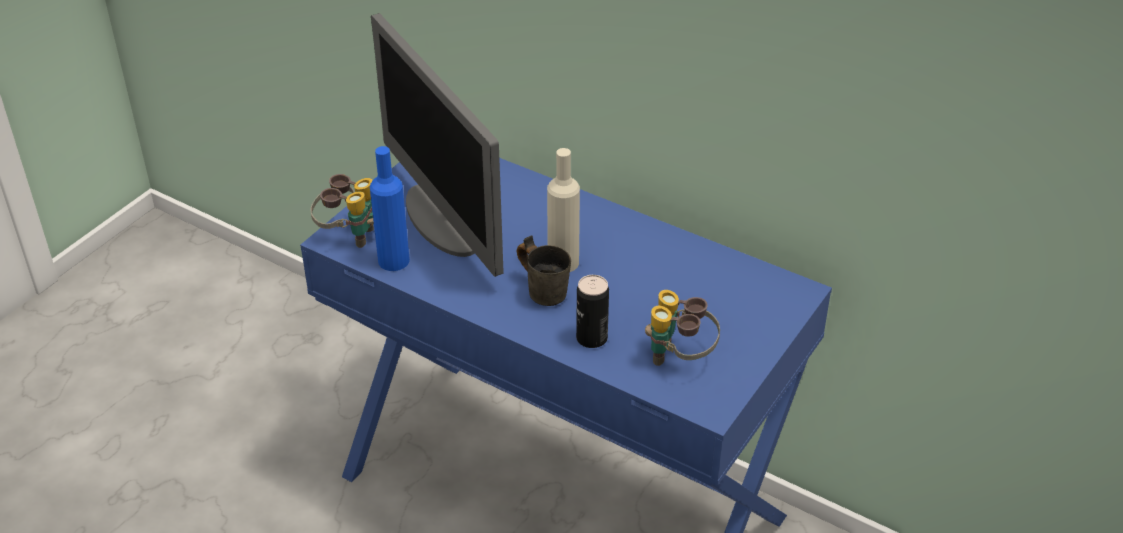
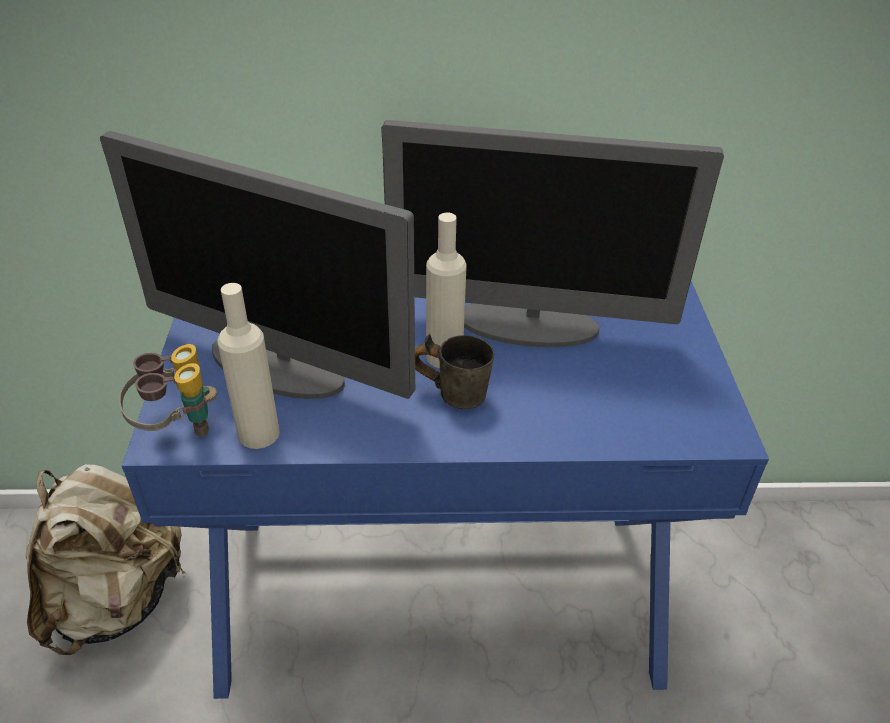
camera: 35 degrees left, 0 degrees up
blue bottle [370,146,410,271] -> beige bottle [218,283,280,449]
can [576,275,609,348] -> none
binoculars [645,290,720,366] -> none
none -> beige backpack [26,464,186,655]
none -> monitor [381,120,724,347]

